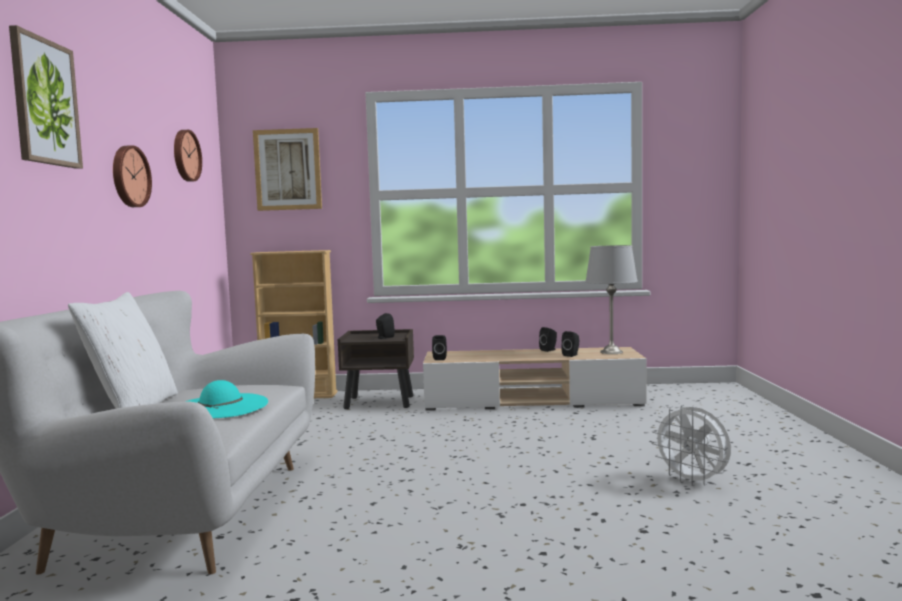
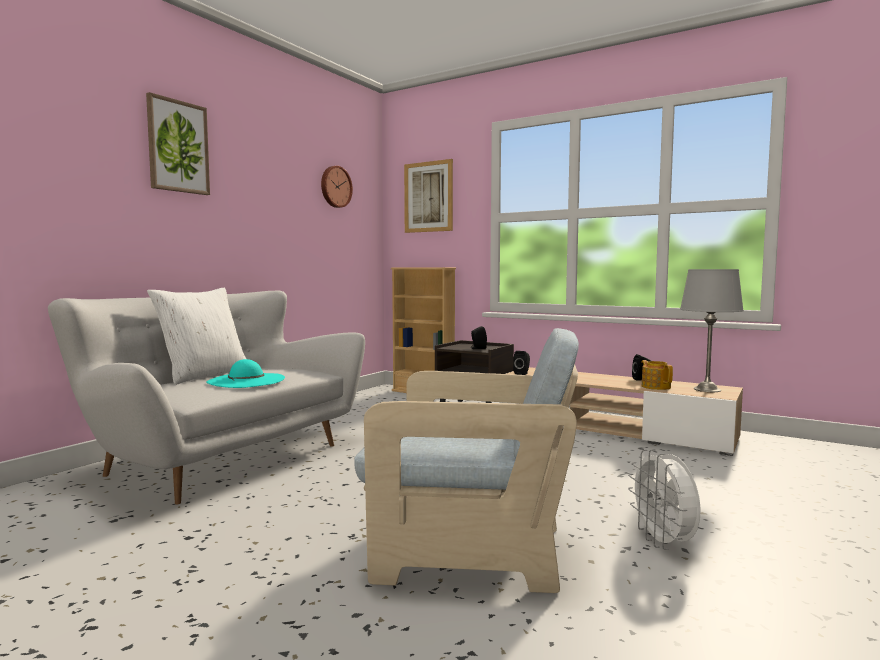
camera: 30 degrees right, 0 degrees up
wall clock [113,145,152,207] -> none
black speaker [561,331,579,357] -> teapot [641,360,673,390]
none -> beige armchair [354,328,579,593]

